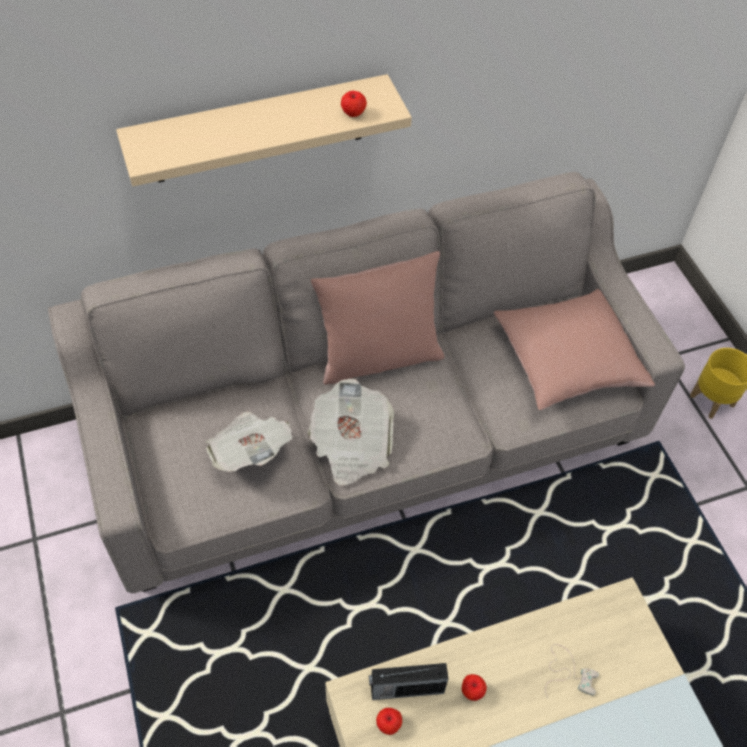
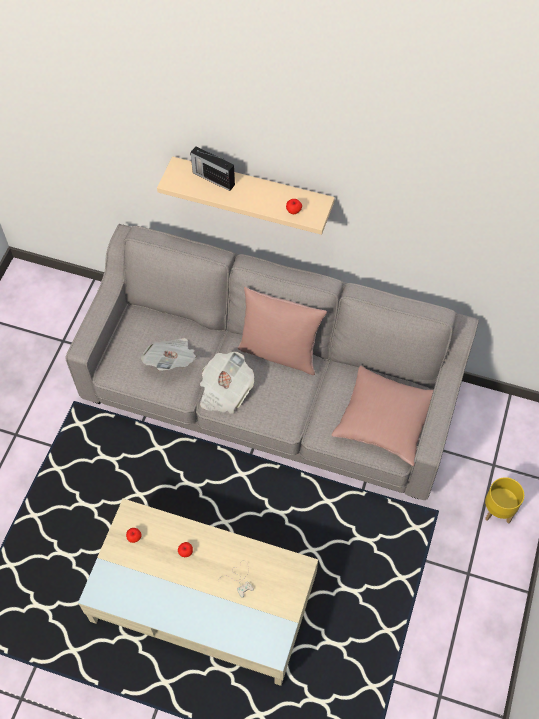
camera: 40 degrees right, 5 degrees up
radio [369,663,448,700] -> radio moved to [190,146,235,191]

